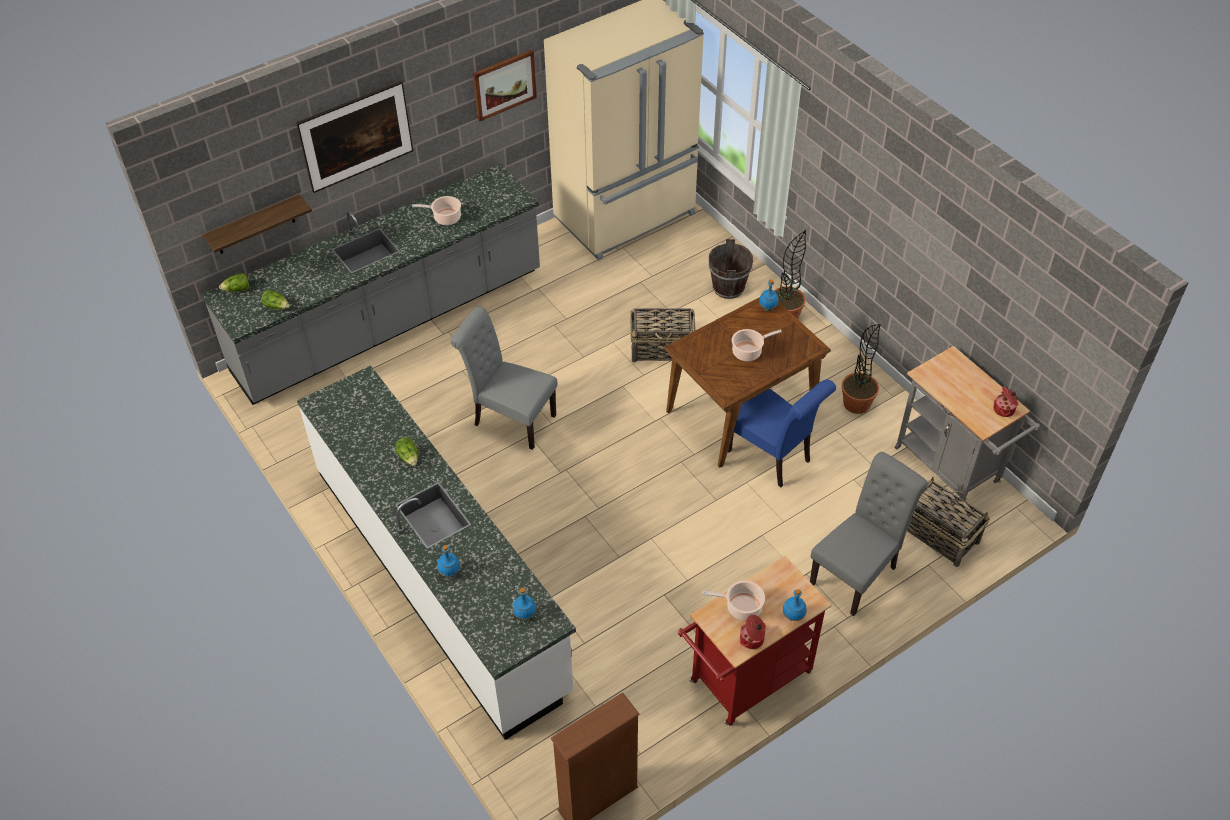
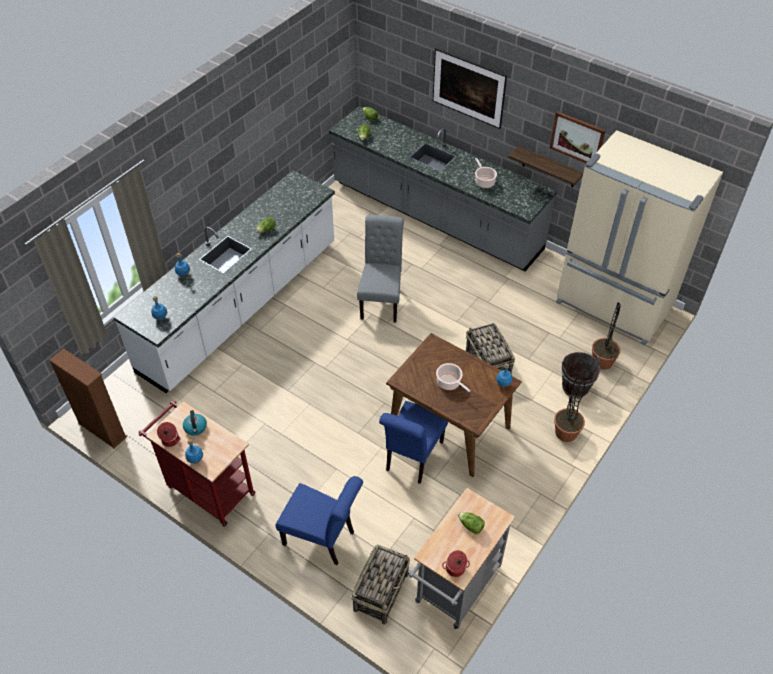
camera: 70 degrees right, 0 degrees up
shelf [203,194,312,254] -> shelf moved to [508,146,583,188]
cooking pot [702,581,765,621] -> kettle [183,410,207,436]
grey chair [810,452,928,616] -> blue chair [275,476,363,565]
potted plant [842,324,881,414] -> potted plant moved to [592,302,621,370]
none -> lettuce [458,512,485,534]

